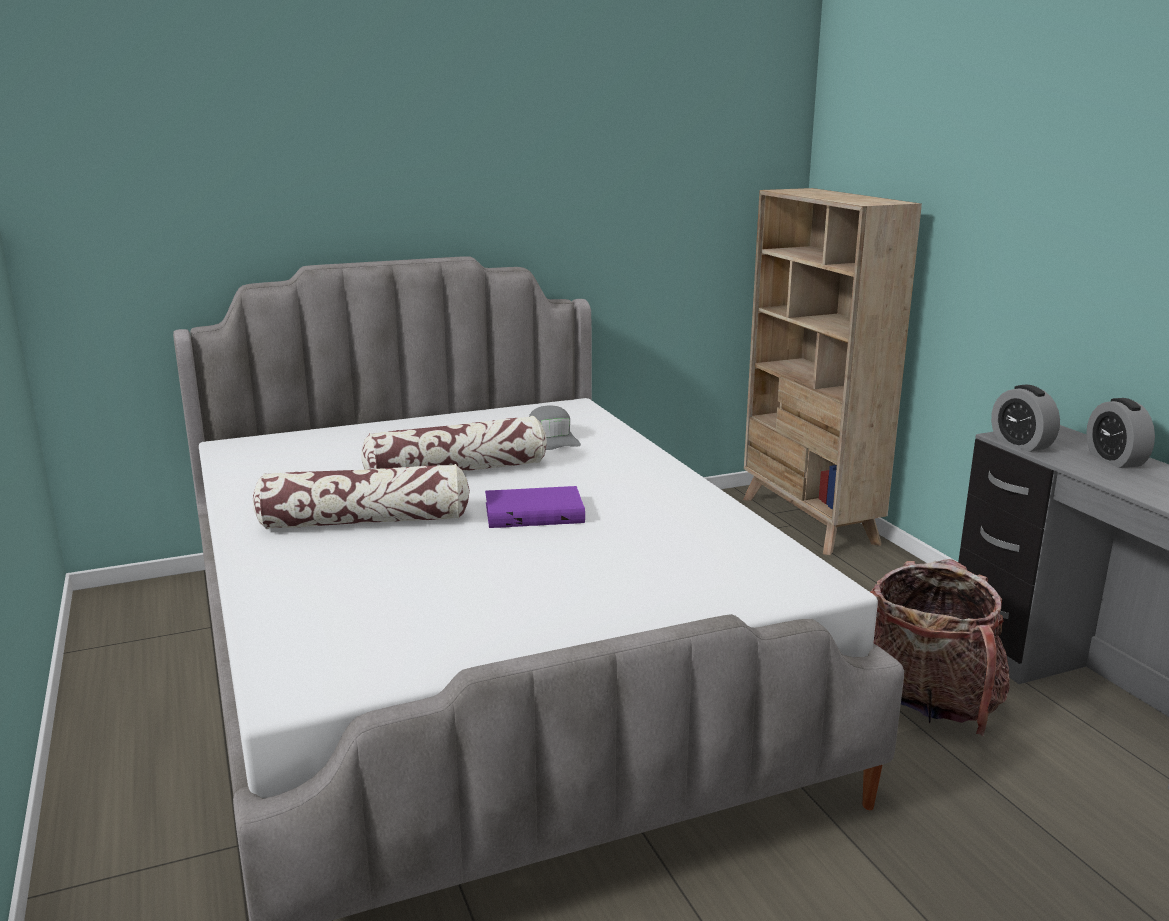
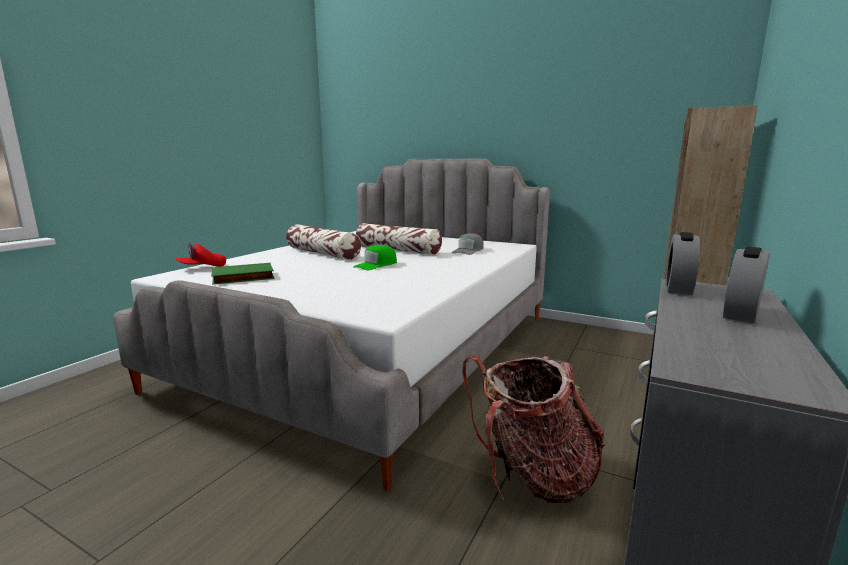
camera: 50 degrees right, 5 degrees down
purple book [485,486,585,528] -> green cap [354,245,397,270]
none -> red cap [176,242,226,267]
none -> green book [211,263,275,285]

